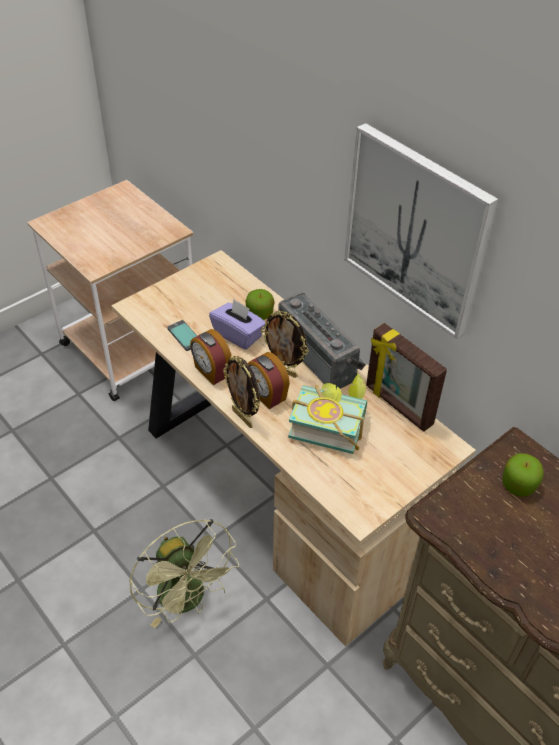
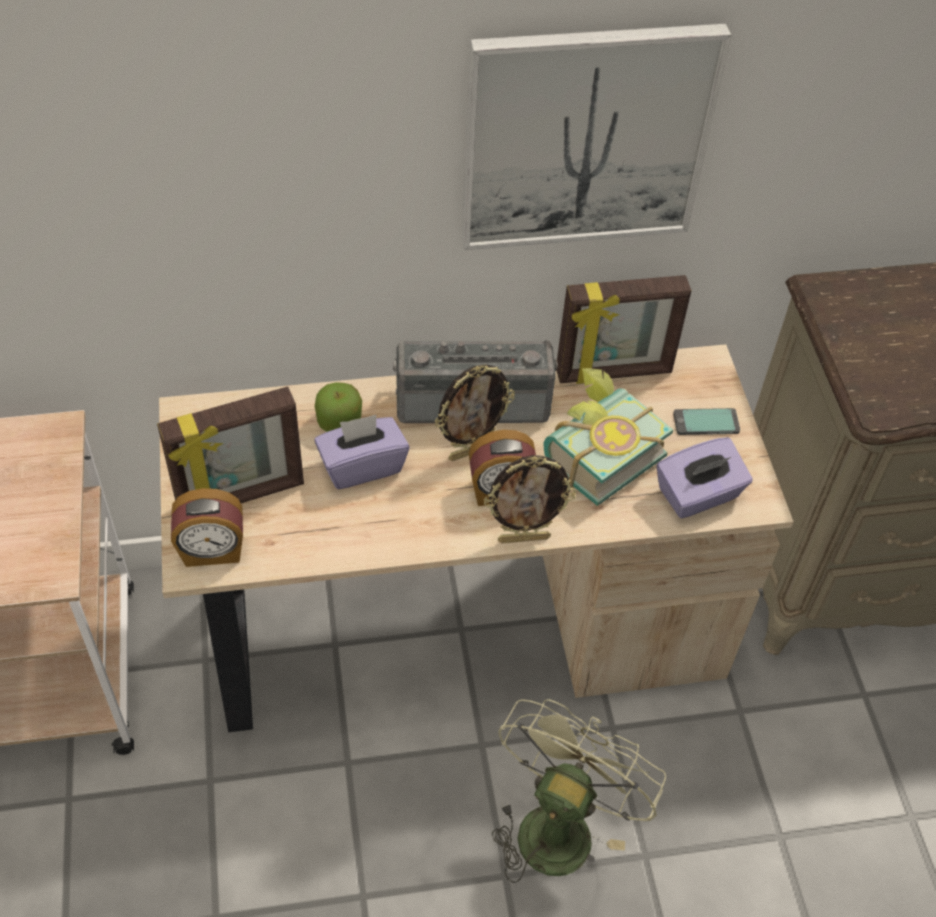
camera: 60 degrees left, 5 degrees up
green fan [129,519,239,628] -> green fan turned 60 degrees counterclockwise [492,699,666,883]
phone [167,320,197,351] -> phone moved to [673,408,740,435]
alarm clock [190,329,231,385] -> alarm clock moved to [171,488,243,567]
apple [502,453,544,497] -> none
none -> picture frame [157,387,304,503]
none -> purple tissue box [657,437,753,518]

